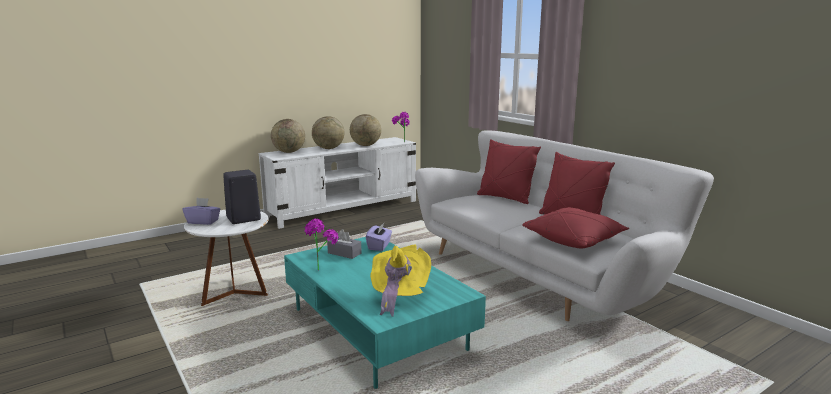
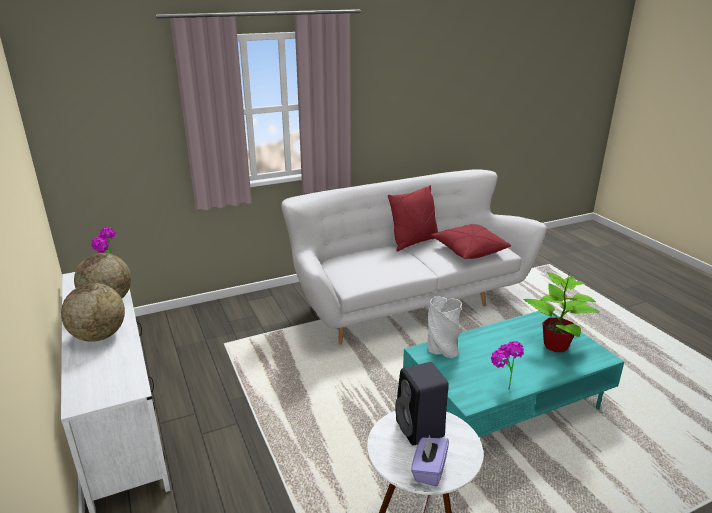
camera: 80 degrees left, 10 degrees up
globe [271,119,305,153] -> none
grey tissue box [327,229,362,259] -> none
purple tissue box [366,222,392,251] -> grey vase [427,297,462,358]
yellow hat [370,245,431,317] -> potted plant [524,272,600,352]
red pillow [477,139,541,204] -> none

